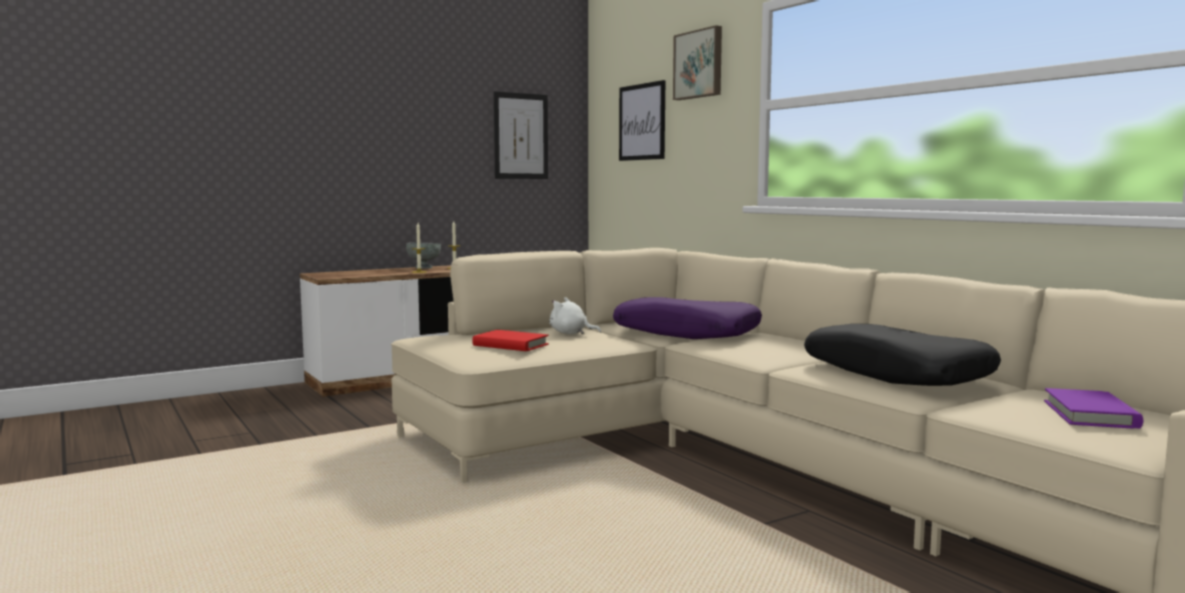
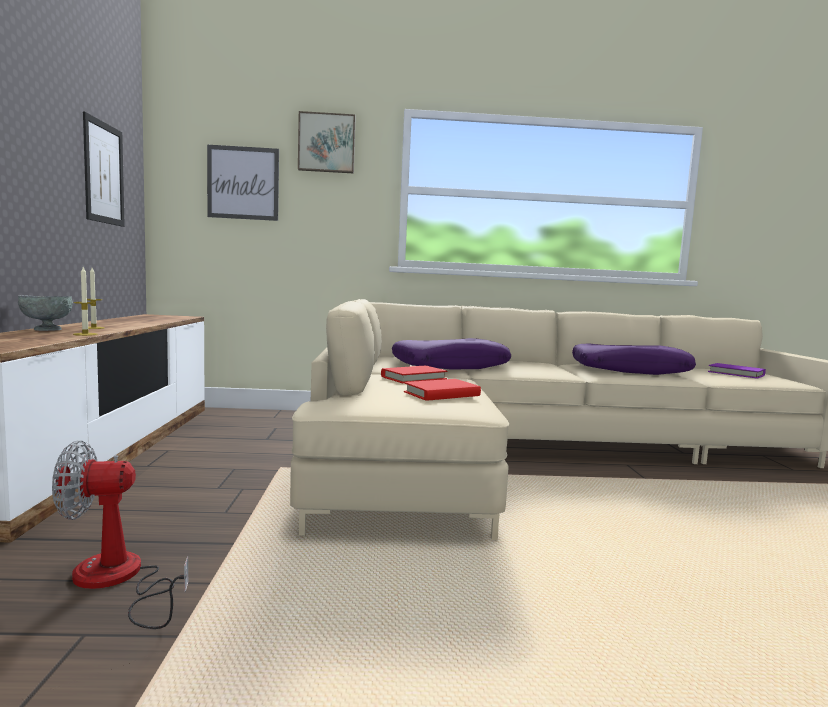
camera: 60 degrees left, 0 degrees up
white plush toy [549,297,601,334] -> red book [381,366,447,383]
black pillow [804,324,1001,386] -> purple pillow [572,344,696,375]
none -> fan [52,440,188,629]

